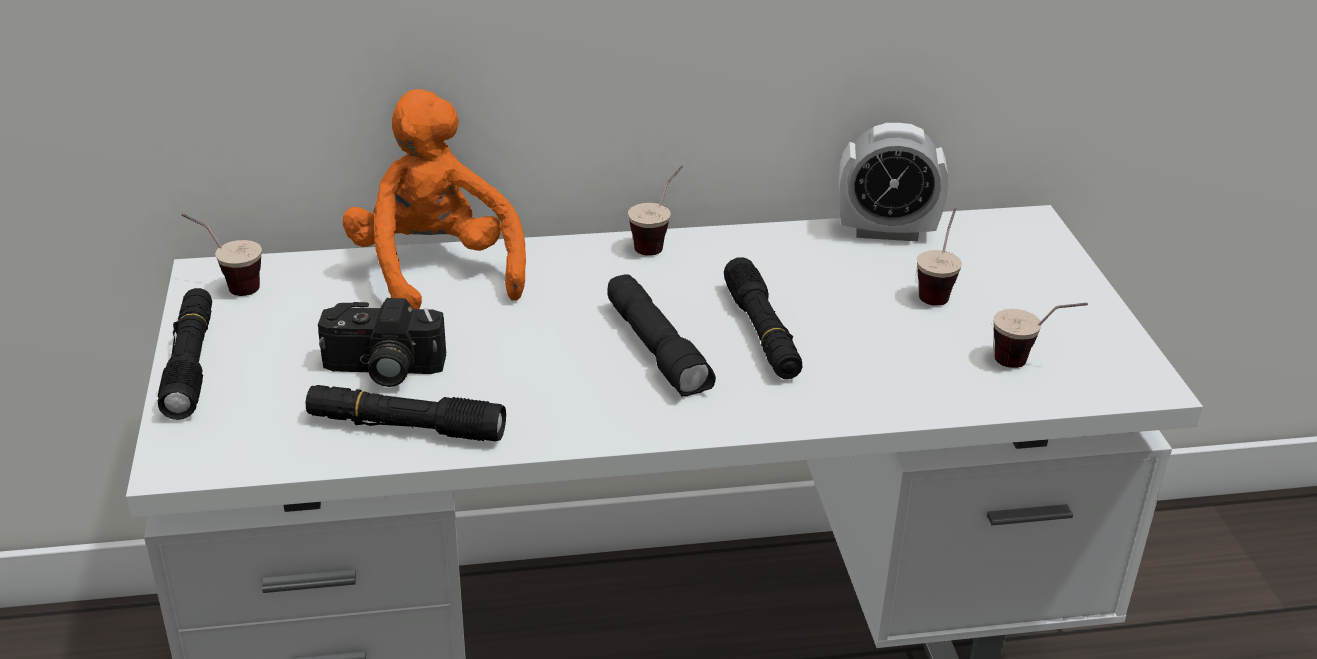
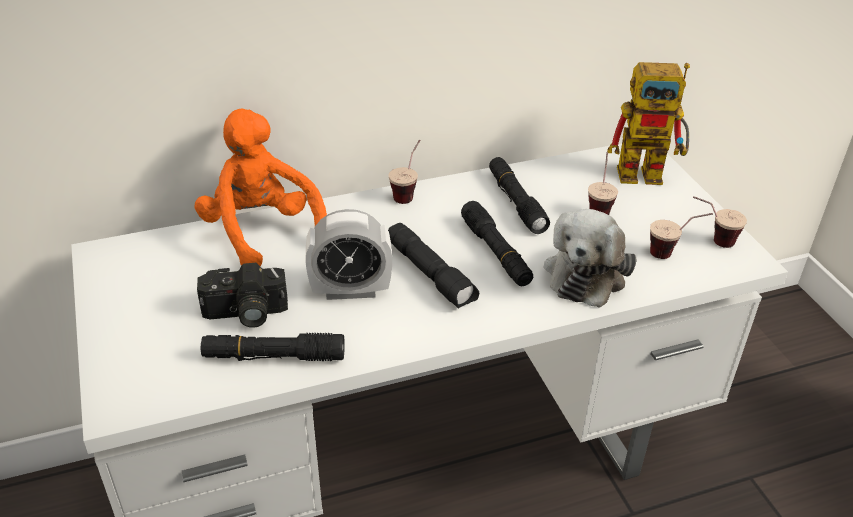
camera: 10 degrees left, 5 degrees up
black flashlight [158,288,212,420] -> black flashlight moved to [489,157,550,234]
cup [182,213,262,296] -> cup moved to [693,196,747,248]
alarm clock [839,123,948,241] -> alarm clock moved to [305,209,392,300]
none -> plush toy [544,209,637,308]
none -> toy robot [607,62,690,185]

